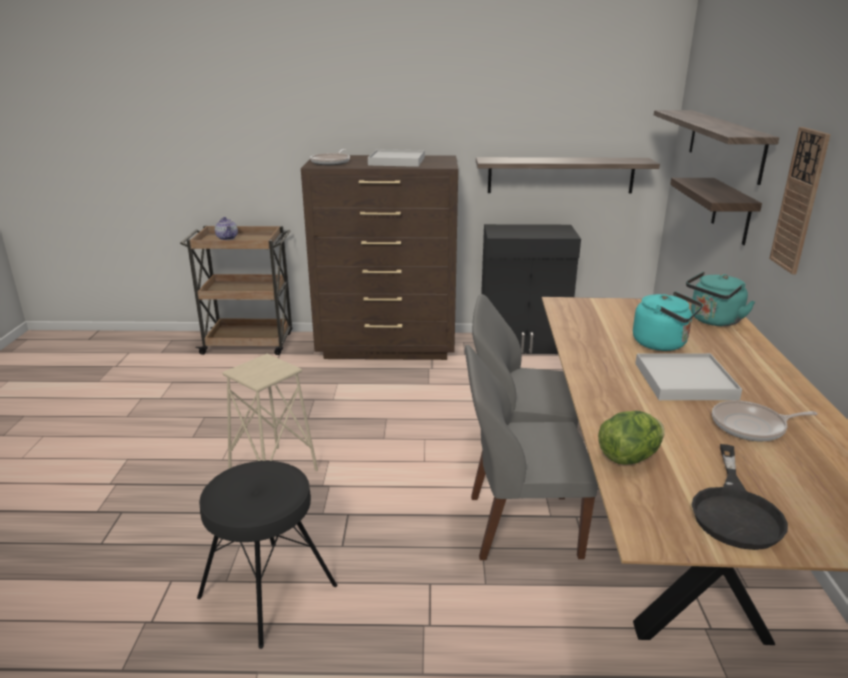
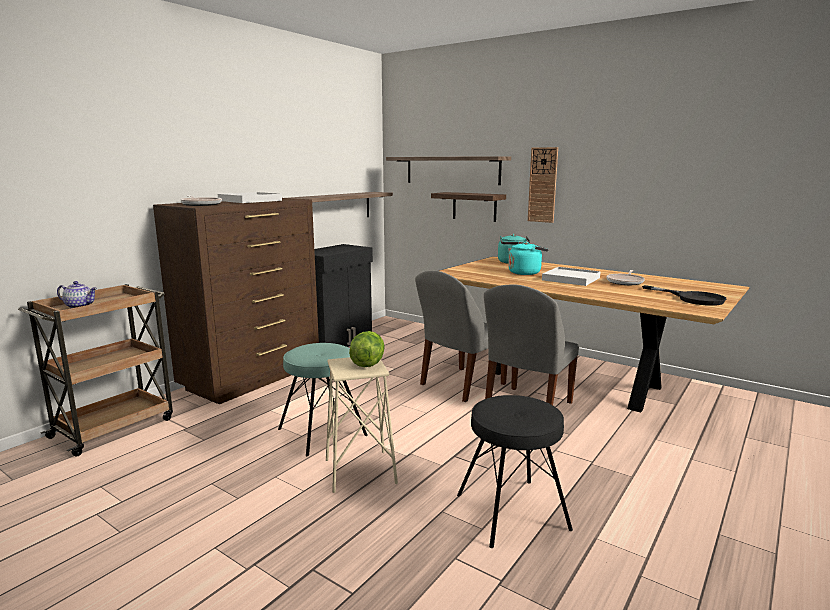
camera: 55 degrees left, 10 degrees down
lettuce [598,411,665,464] -> lettuce moved to [349,331,385,367]
none -> turquoise stool [278,343,368,456]

